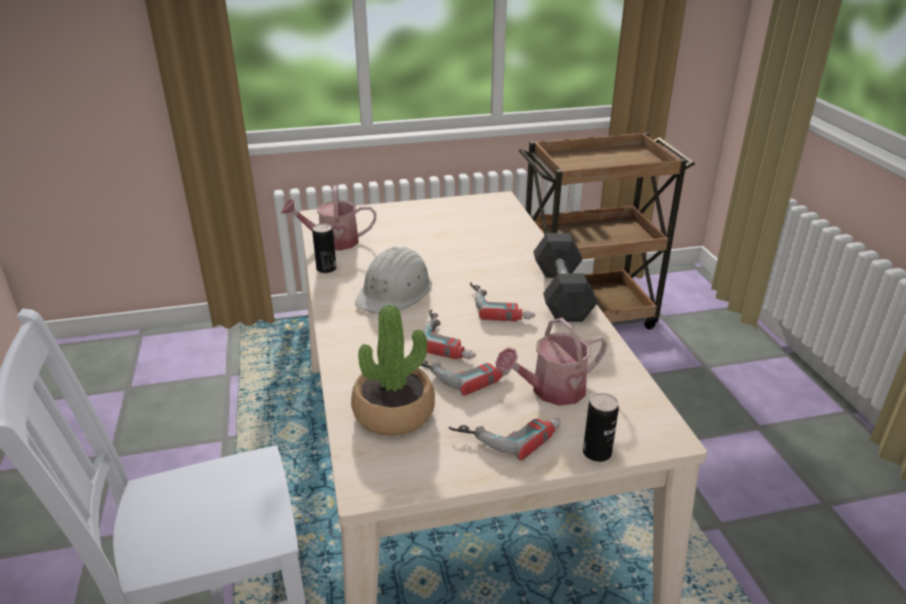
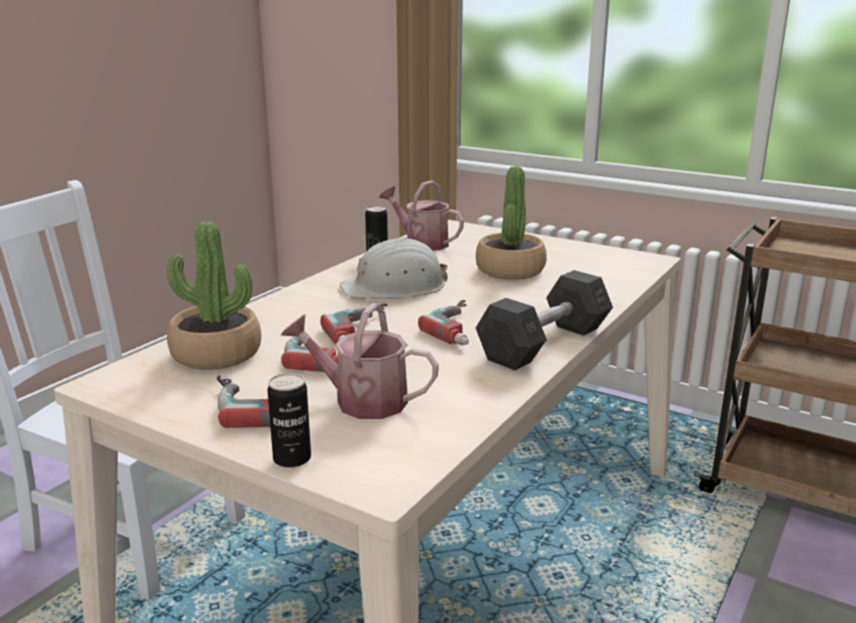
camera: 45 degrees right, 10 degrees down
none -> potted plant [476,166,547,280]

